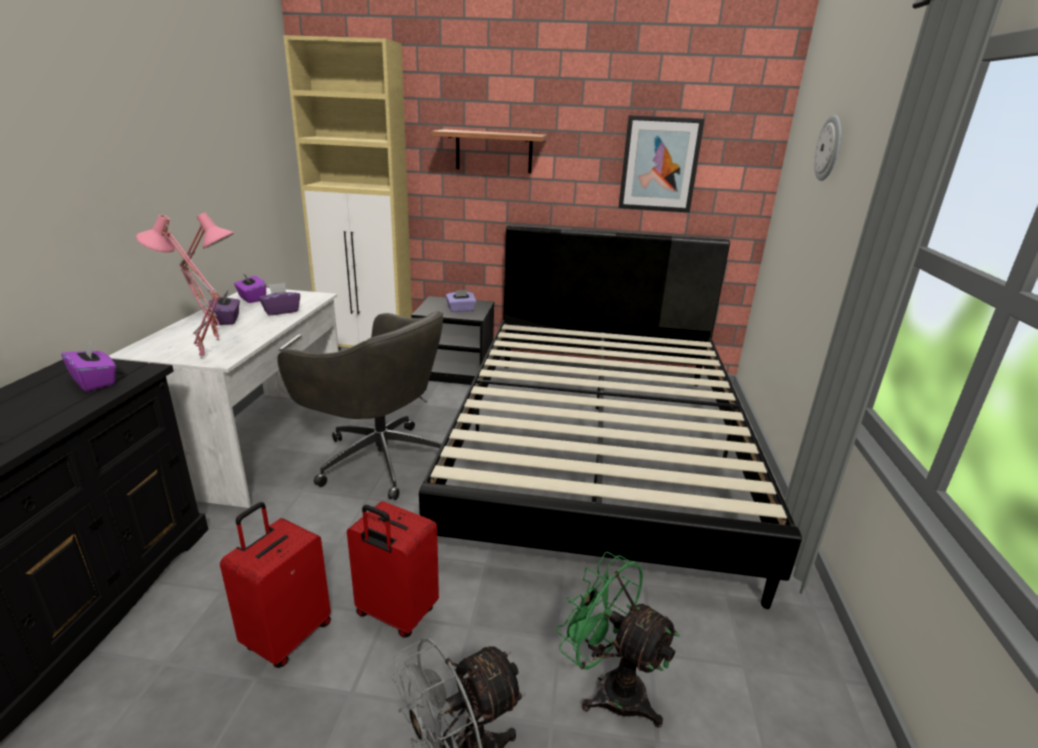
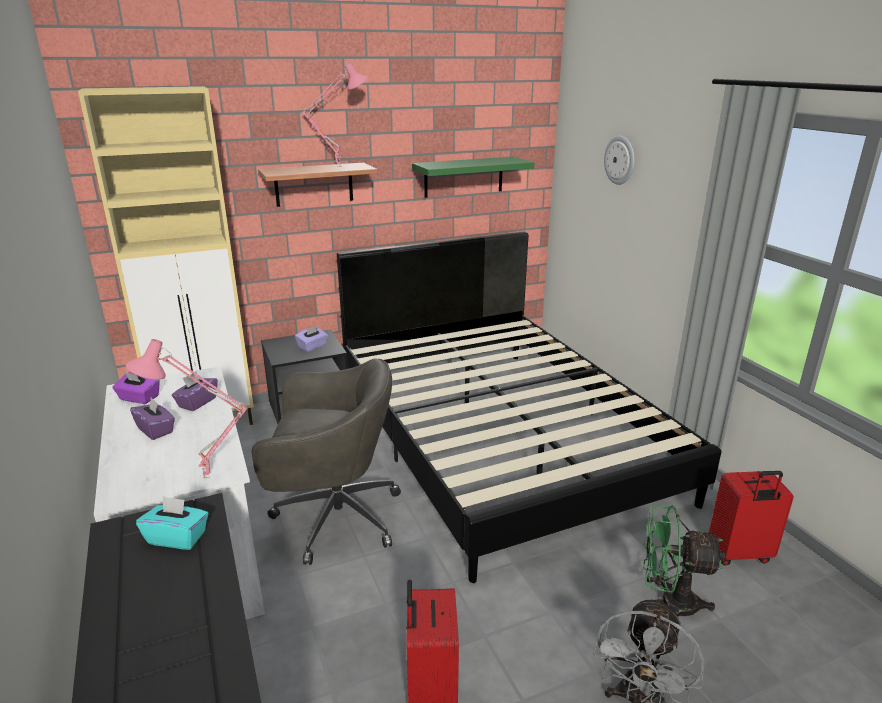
camera: 30 degrees left, 0 degrees up
purple tissue box [61,341,116,392] -> turquoise tissue box [136,496,208,550]
pink table lamp [180,212,234,341] -> pink table lamp moved to [302,63,368,167]
red suitcase [347,501,439,637] -> red suitcase moved to [709,471,794,566]
picture [619,115,705,213] -> green shelf [412,157,535,198]

